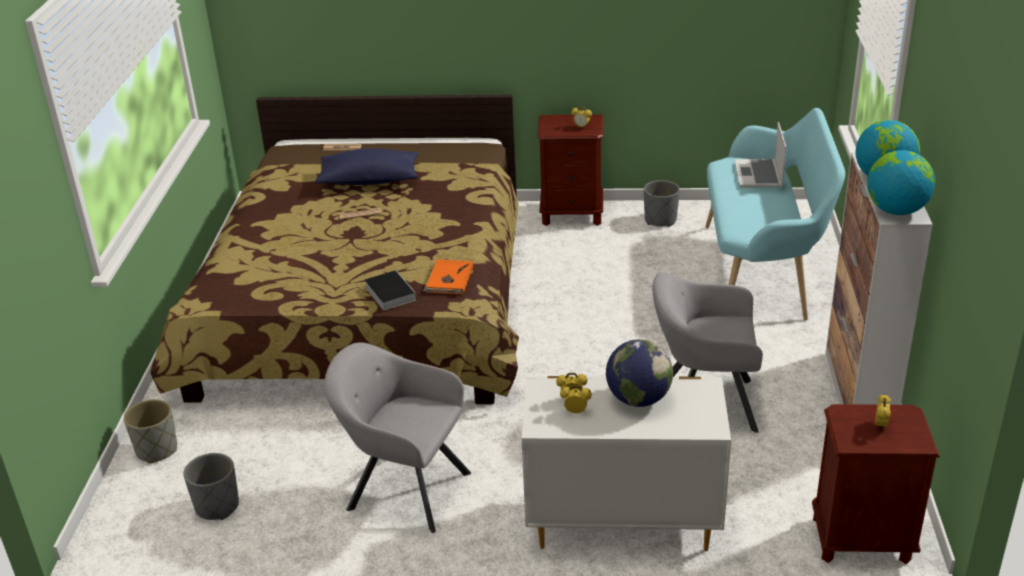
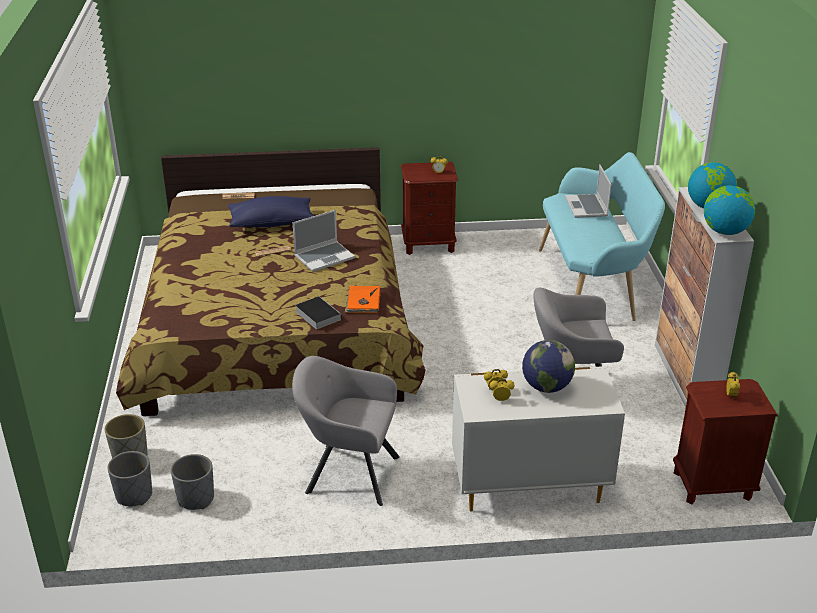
camera: 10 degrees left, 0 degrees up
grey planter [644,180,680,227] -> grey planter moved to [107,451,152,506]
none -> laptop [293,210,355,272]

